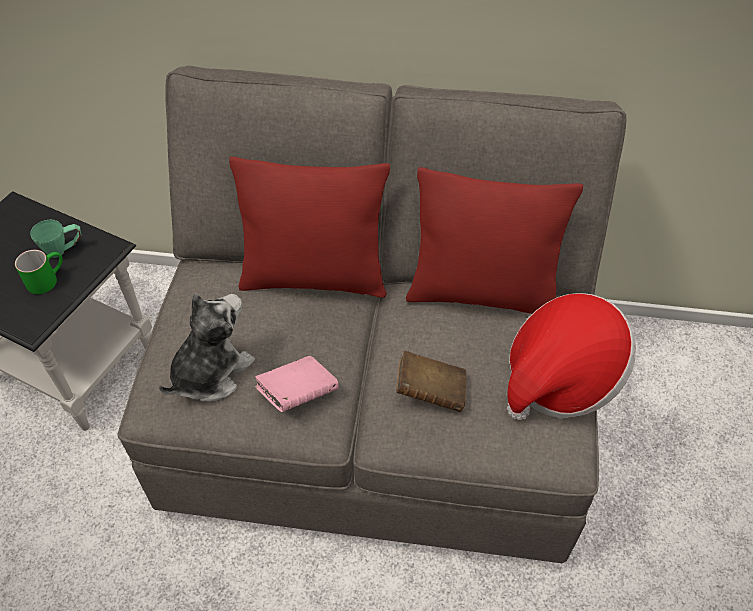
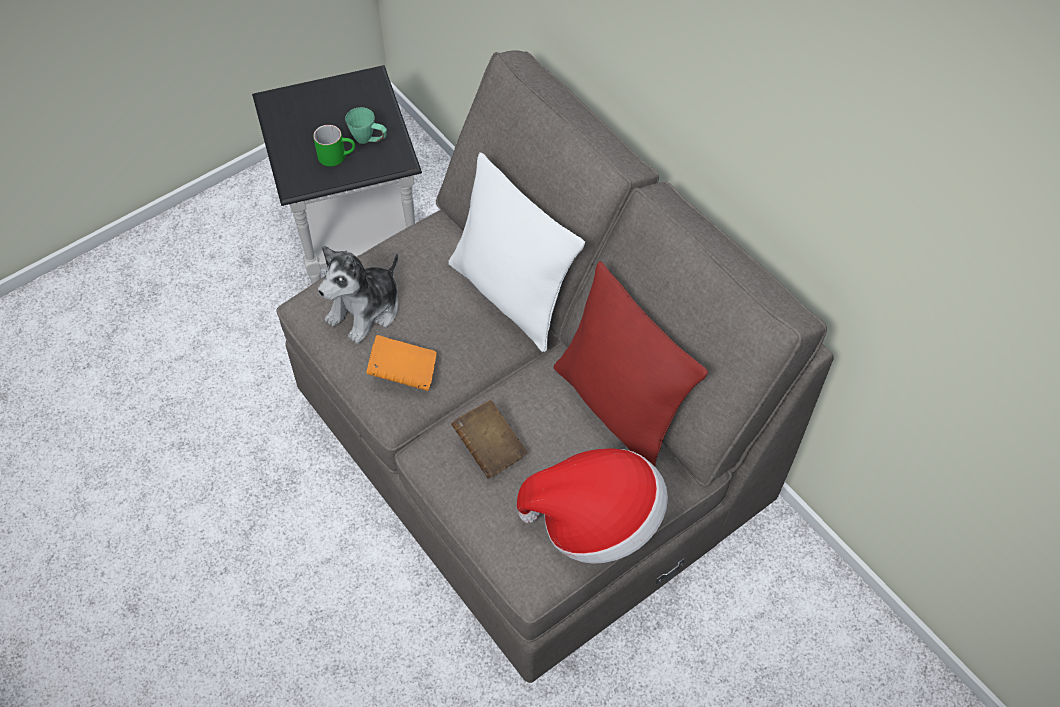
camera: 45 degrees right, 5 degrees up
plush toy [159,293,255,402] -> plush toy turned 135 degrees clockwise [318,246,399,344]
red pillow [229,157,390,298] -> white pillow [448,152,585,352]
pink book [255,356,339,412] -> orange book [366,335,437,391]

